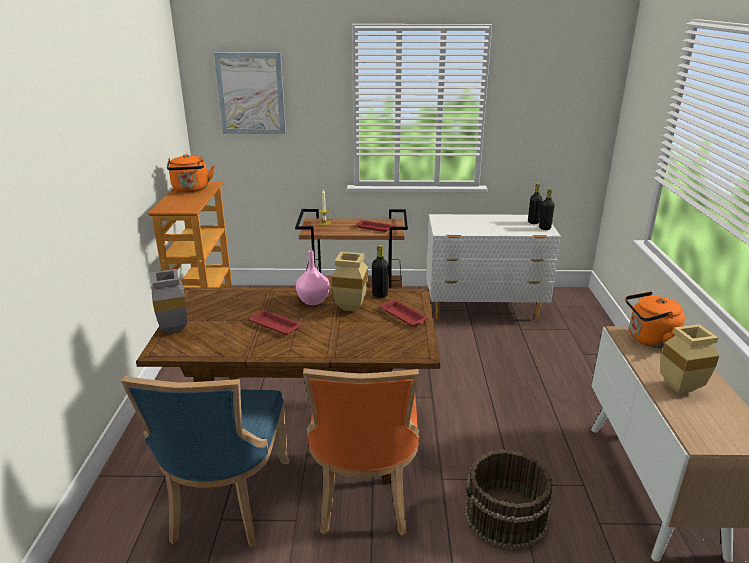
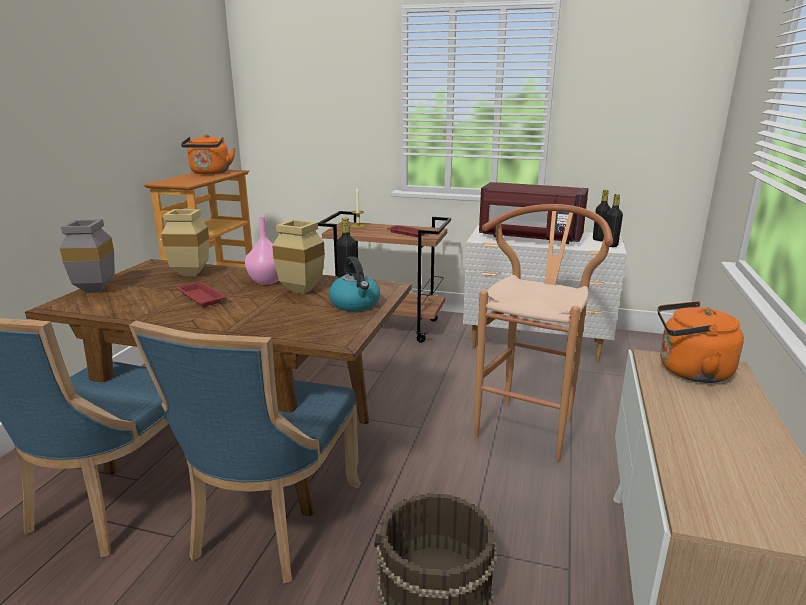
camera: 15 degrees right, 5 degrees down
picture [214,52,286,134] -> none
orange chair [303,368,419,535] -> blue chair [129,320,361,583]
red tray [380,299,428,327] -> kettle [329,256,380,311]
beige vase [661,324,719,394] -> beige vase moved to [161,209,209,276]
none -> brown stool [474,204,613,462]
none -> red microwave [479,182,588,244]

